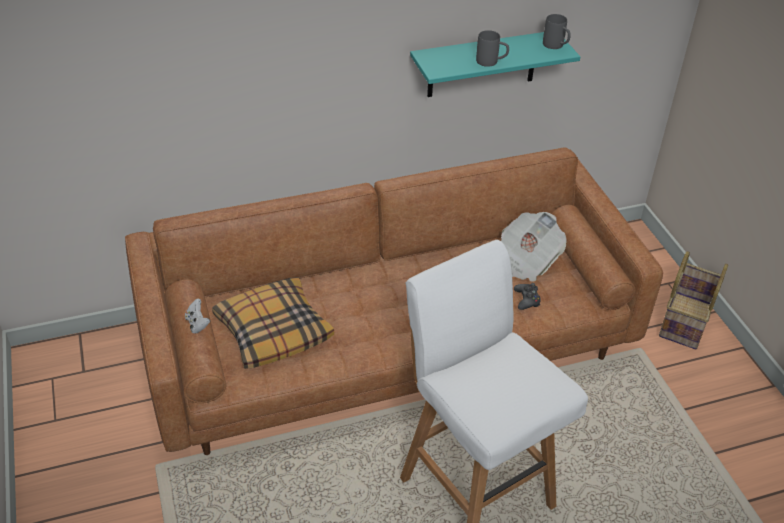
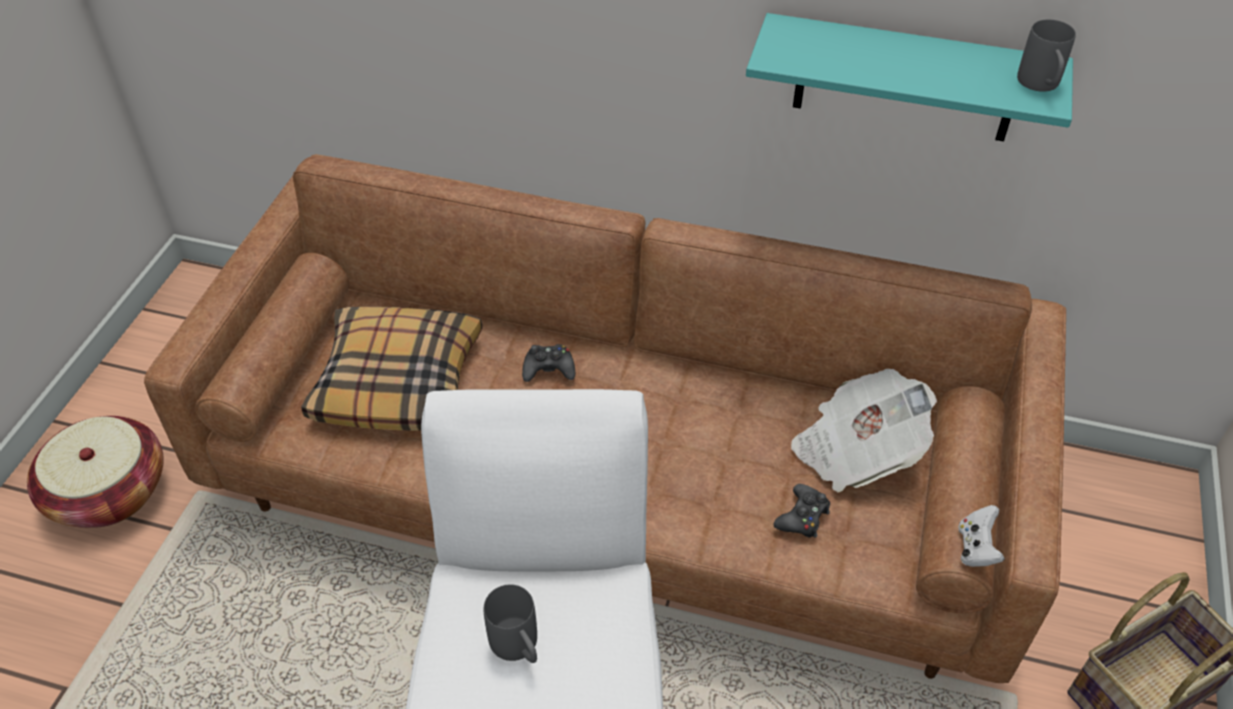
camera: 35 degrees right, 5 degrees up
white game controller [185,299,210,334] -> white game controller moved to [958,505,1005,567]
grey mug [476,30,509,67] -> grey mug moved to [484,584,537,663]
none -> basket [27,416,163,528]
none -> black game controller [522,344,575,382]

